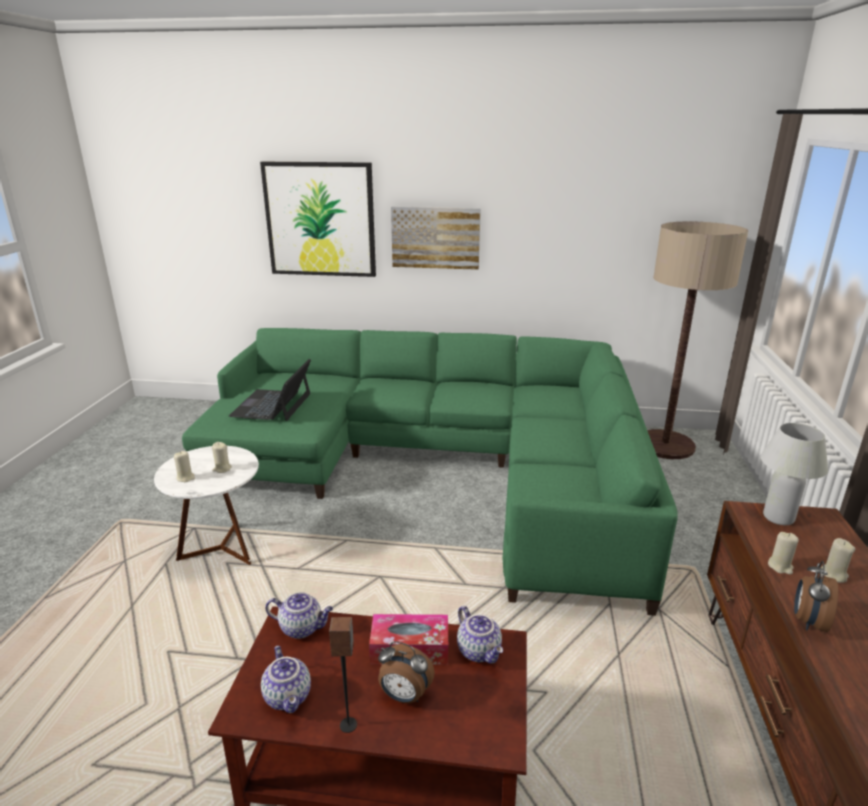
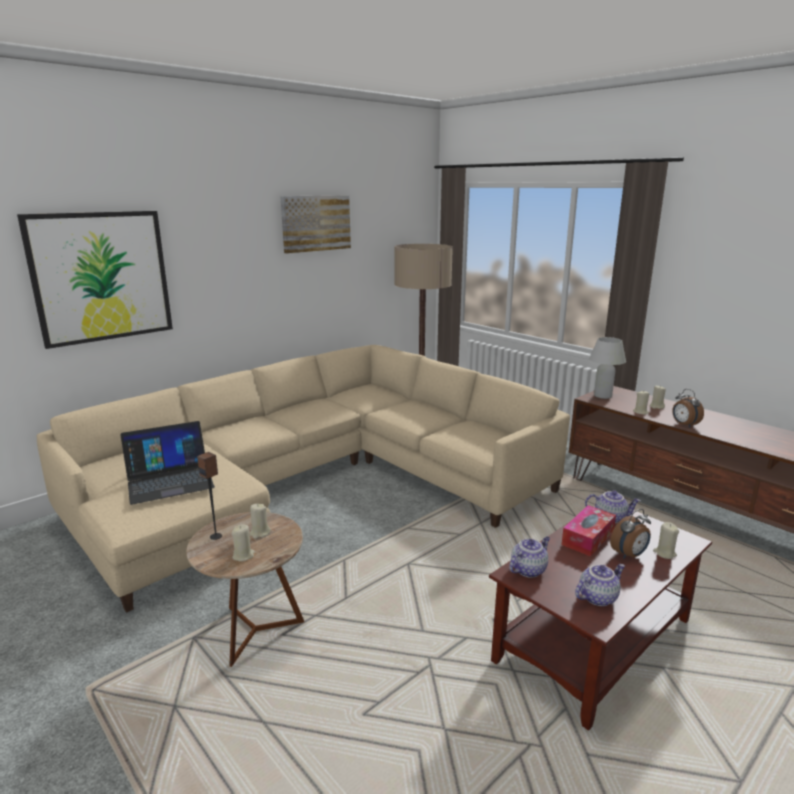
camera: 50 degrees left, 5 degrees down
white side table [154,446,259,565] -> brown side table [186,512,304,667]
green sofa [182,328,678,616] -> beige sofa [36,345,570,613]
laptop [229,359,311,421] -> laptop turned 75 degrees counterclockwise [120,421,215,505]
teapot [261,646,311,713] -> teapot turned 45 degrees counterclockwise [575,564,625,606]
speaker [329,617,357,733] -> speaker moved to [197,452,222,540]
picture [391,206,481,270] -> picture moved to [280,195,351,254]
none -> beige candle [653,522,679,559]

